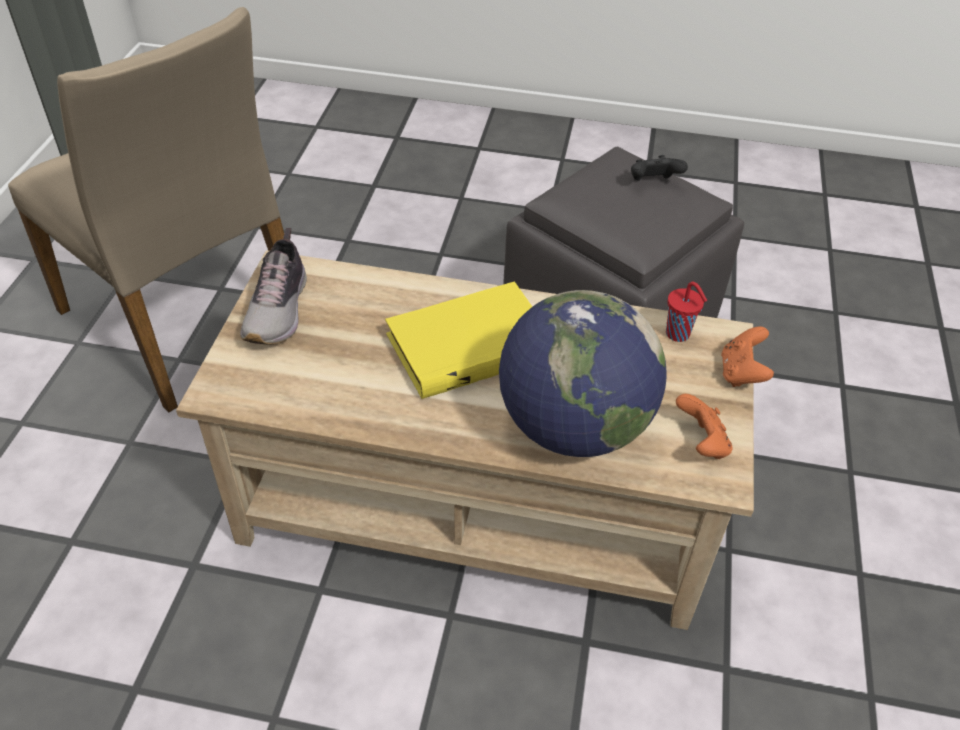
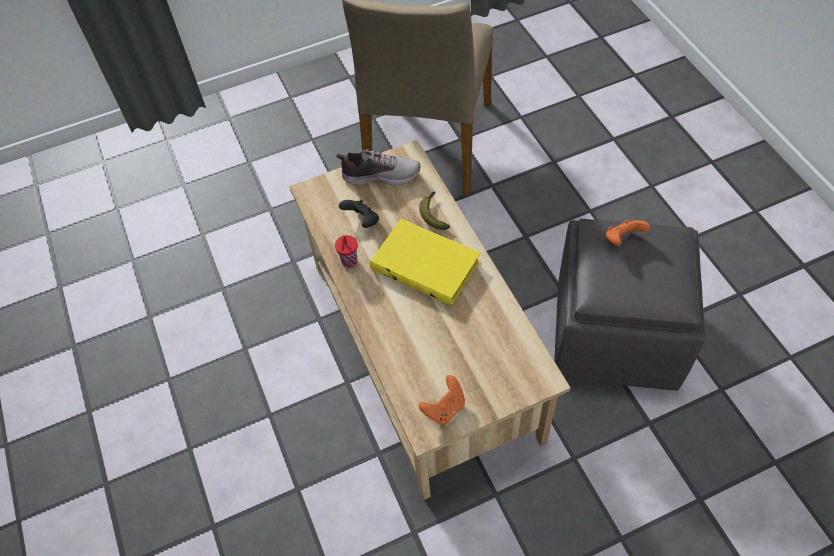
camera: 60 degrees right, 10 degrees up
shoe [240,228,307,344] -> shoe turned 150 degrees counterclockwise [336,149,420,185]
globe [499,290,667,457] -> none
black game controller [631,155,688,181] -> black game controller moved to [339,199,379,228]
red cup [666,282,707,342] -> red cup moved to [335,235,358,268]
orange game controller [721,326,774,387] -> orange game controller moved to [606,220,650,246]
none -> banana [419,192,450,230]

